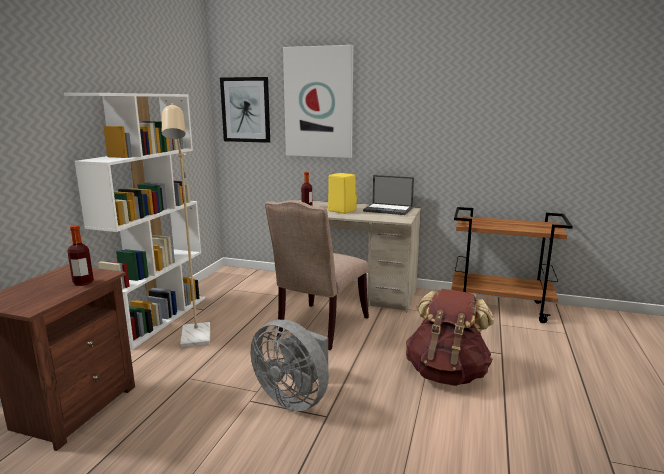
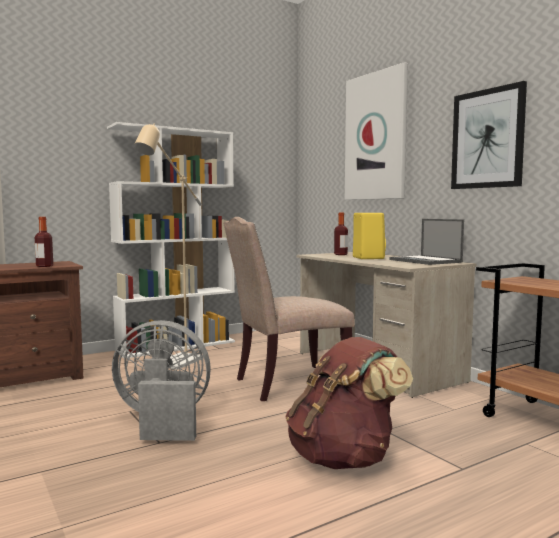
camera: 40 degrees right, 10 degrees down
picture [220,77,270,143] -> picture moved to [451,81,527,189]
grey fan [251,320,329,411] -> grey fan turned 105 degrees clockwise [112,320,211,441]

